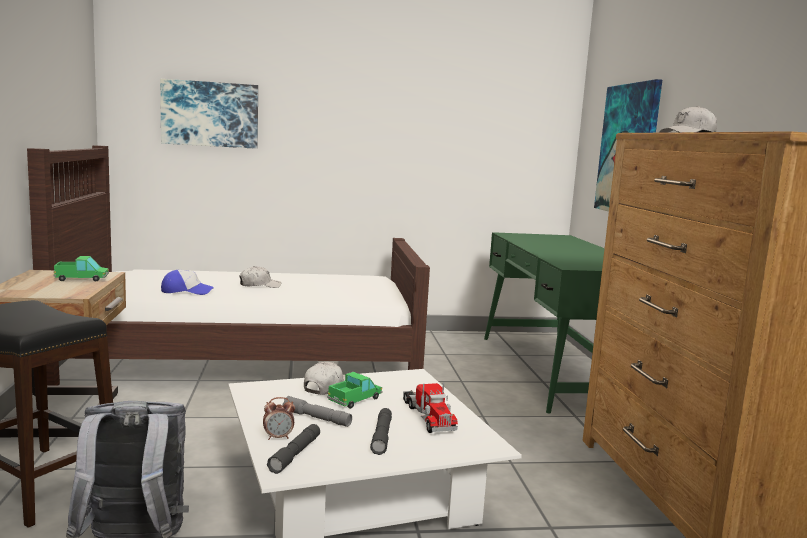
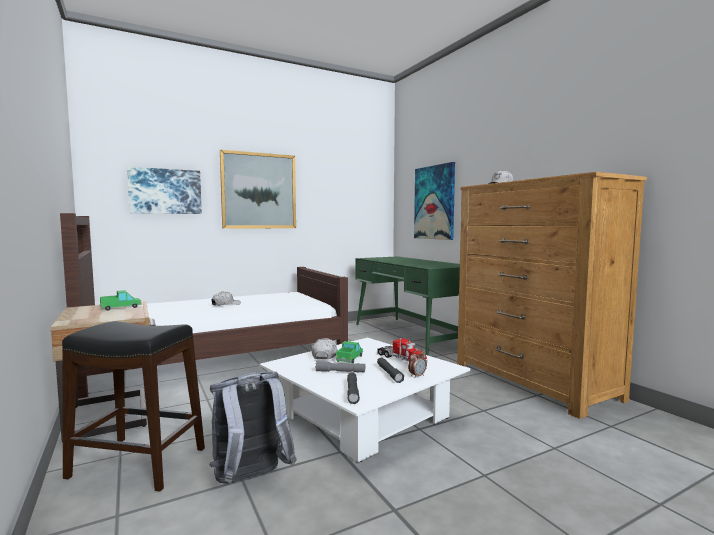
camera: 20 degrees left, 5 degrees down
cap [161,270,214,295] -> none
alarm clock [263,397,295,440] -> alarm clock moved to [408,350,427,378]
none -> picture [220,150,296,229]

